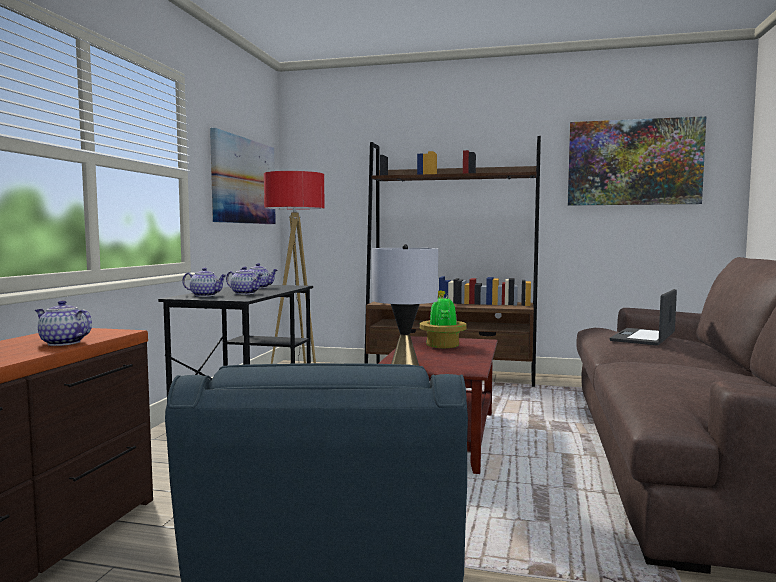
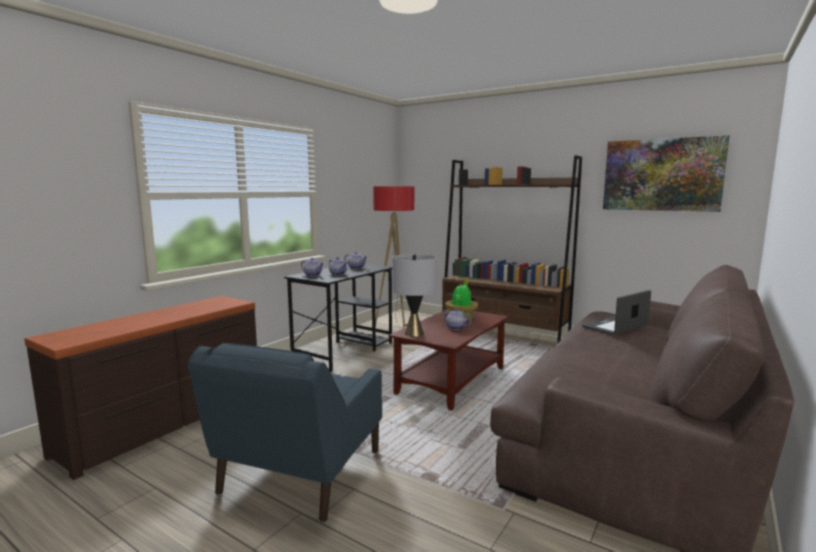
camera: 20 degrees right, 5 degrees up
teapot [35,300,92,346] -> teapot moved to [443,308,471,330]
picture [210,128,276,224] -> none

